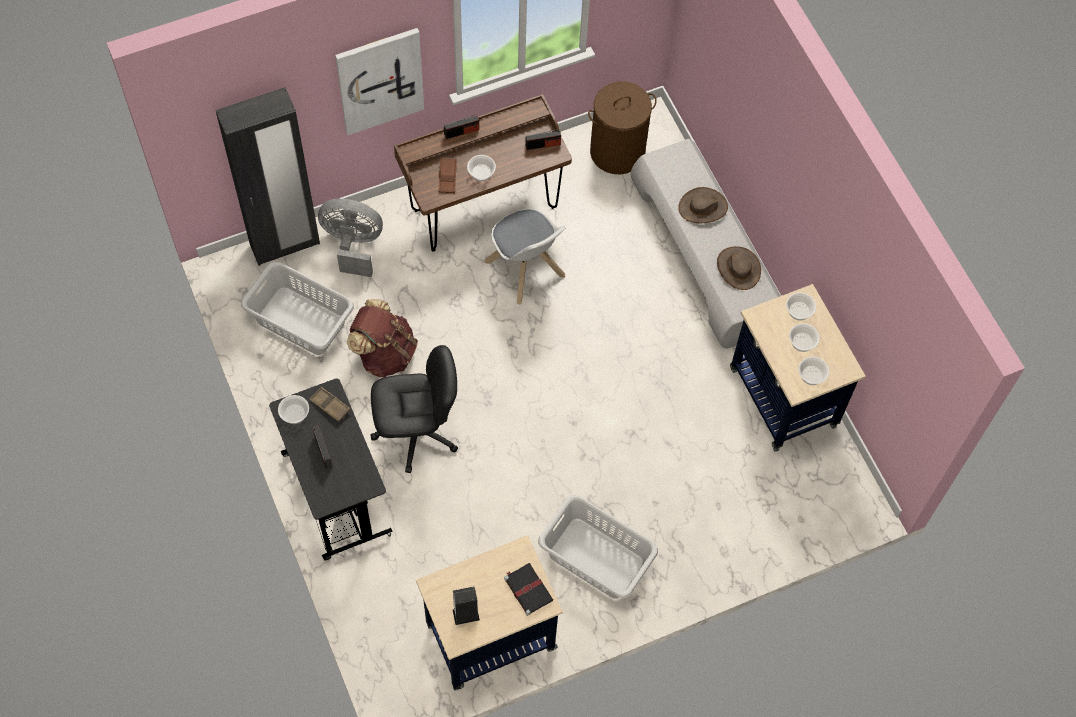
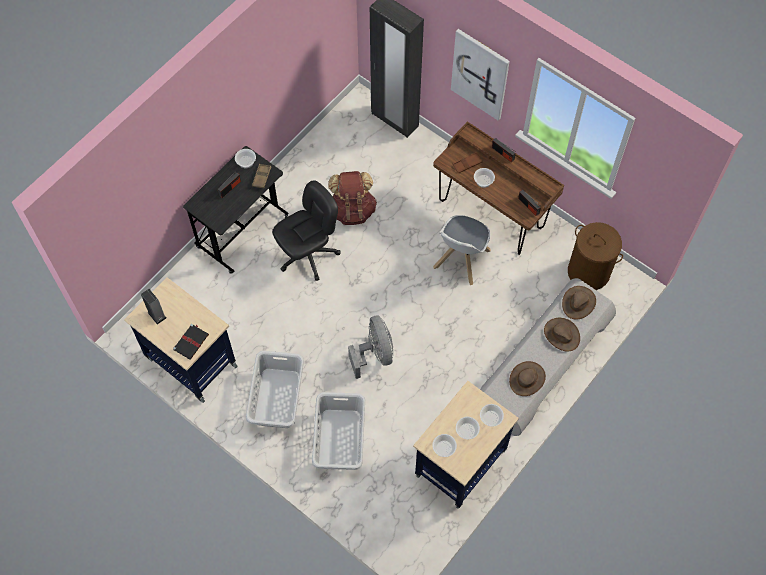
camera: 65 degrees right, 0 degrees up
grey laundry basket [241,261,354,355] -> grey laundry basket moved to [312,392,365,470]
grey fan [318,199,383,277] -> grey fan moved to [348,316,393,379]
black office chair [371,345,458,473] -> black office chair turned 90 degrees counterclockwise [272,180,340,281]
none -> brown hat [562,286,596,319]

